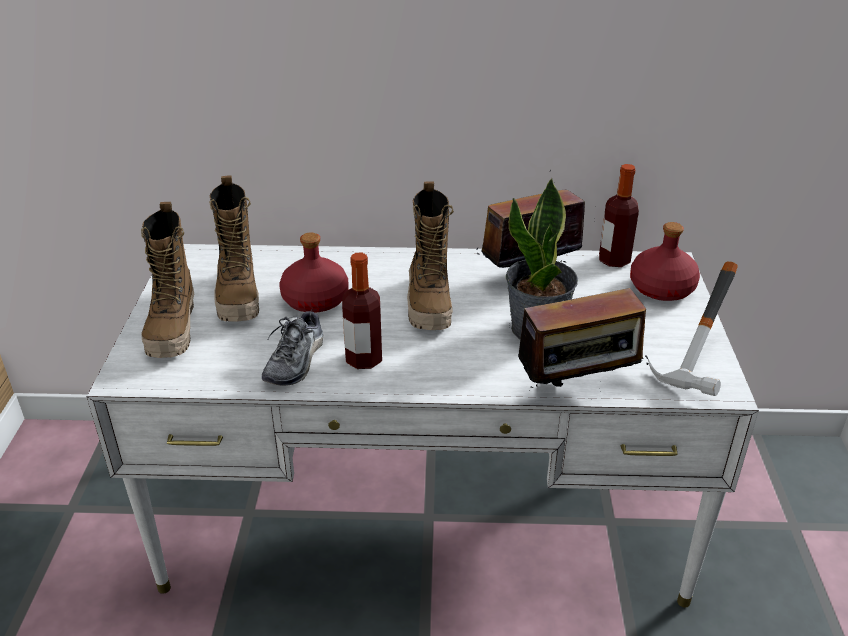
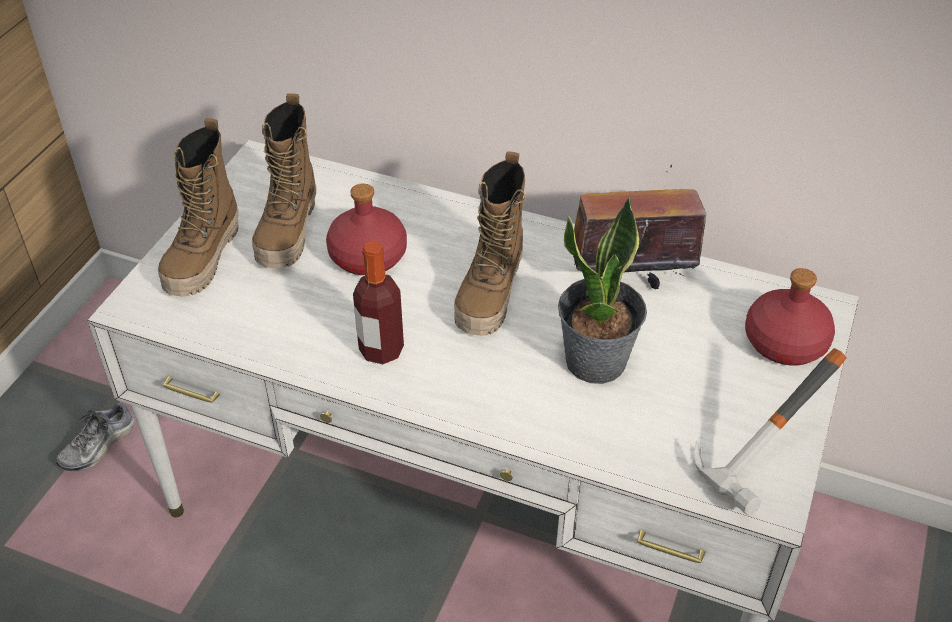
camera: 20 degrees right, 10 degrees up
shoe [262,309,323,386] -> shoe moved to [55,403,134,471]
radio [518,288,649,391] -> none
bottle [599,164,639,267] -> none

